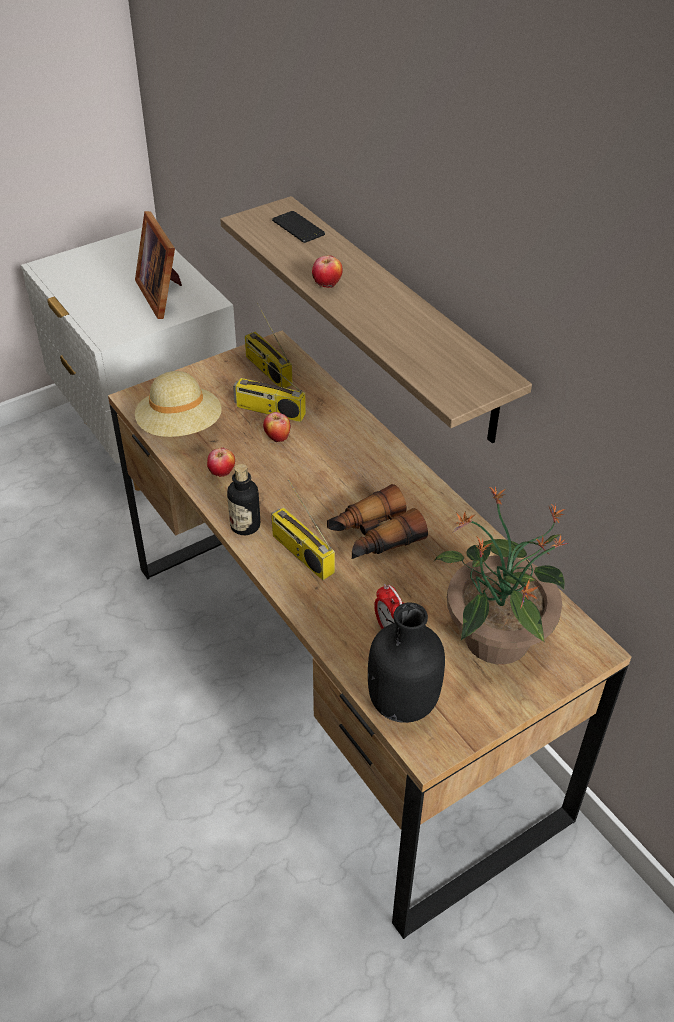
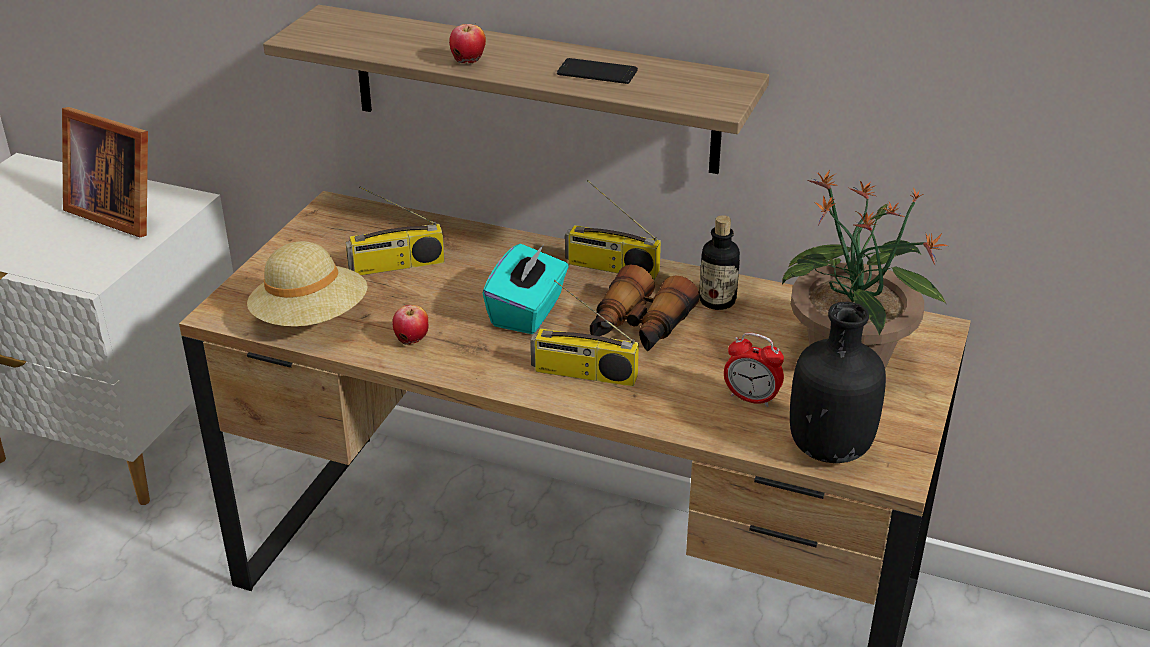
camera: 35 degrees left, 10 degrees down
bottle [227,464,260,535] -> bottle moved to [699,215,740,310]
radio [245,303,292,388] -> radio moved to [565,180,661,280]
apple [263,412,290,442] -> none
phone [272,211,325,243] -> phone moved to [557,58,638,84]
none -> turquoise tissue box [482,244,569,334]

